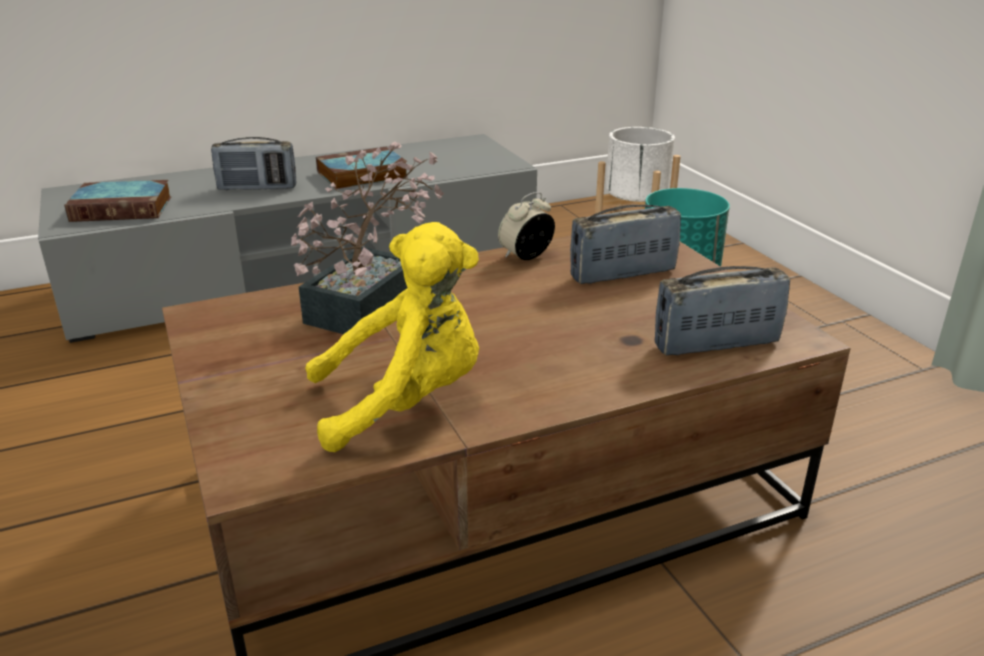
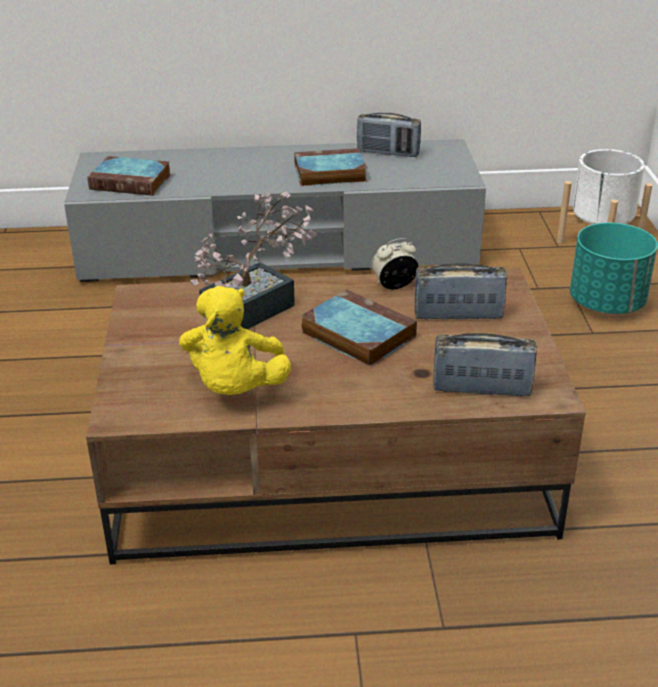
camera: 20 degrees right, 5 degrees up
radio [211,137,296,190] -> radio moved to [357,113,421,157]
yellow plush toy [305,222,479,452] -> yellow plush toy turned 90 degrees clockwise [179,286,291,395]
none -> book [301,289,417,367]

